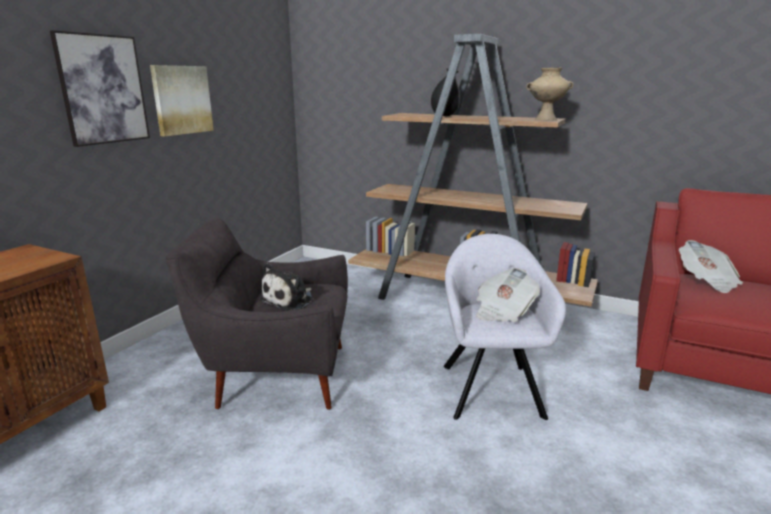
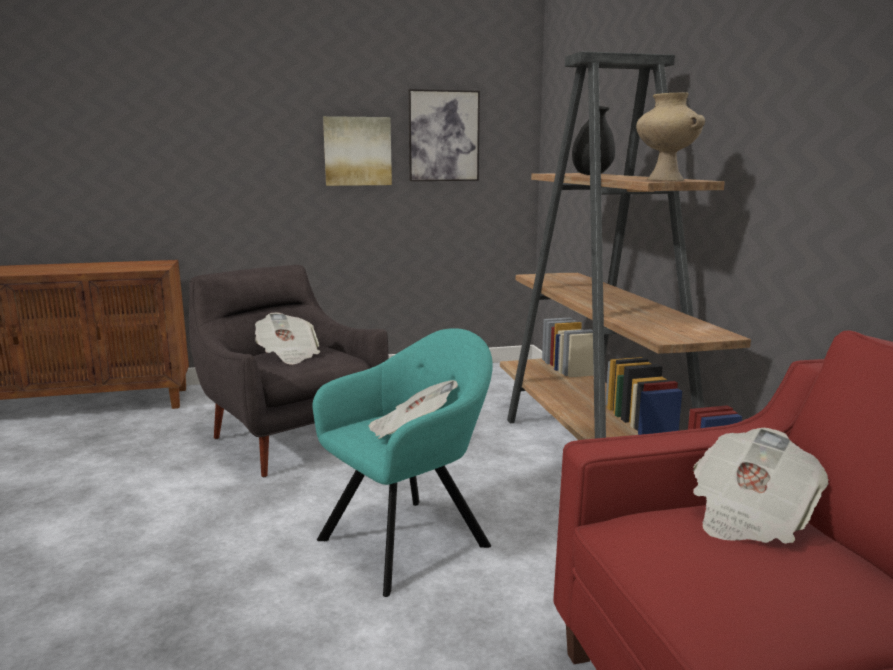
camera: 50 degrees right, 5 degrees down
picture [50,30,150,147] -> picture moved to [408,89,480,181]
plush toy [259,263,313,311] -> newspaper [255,312,320,365]
grey armchair [444,234,566,420] -> turquoise armchair [312,328,493,597]

